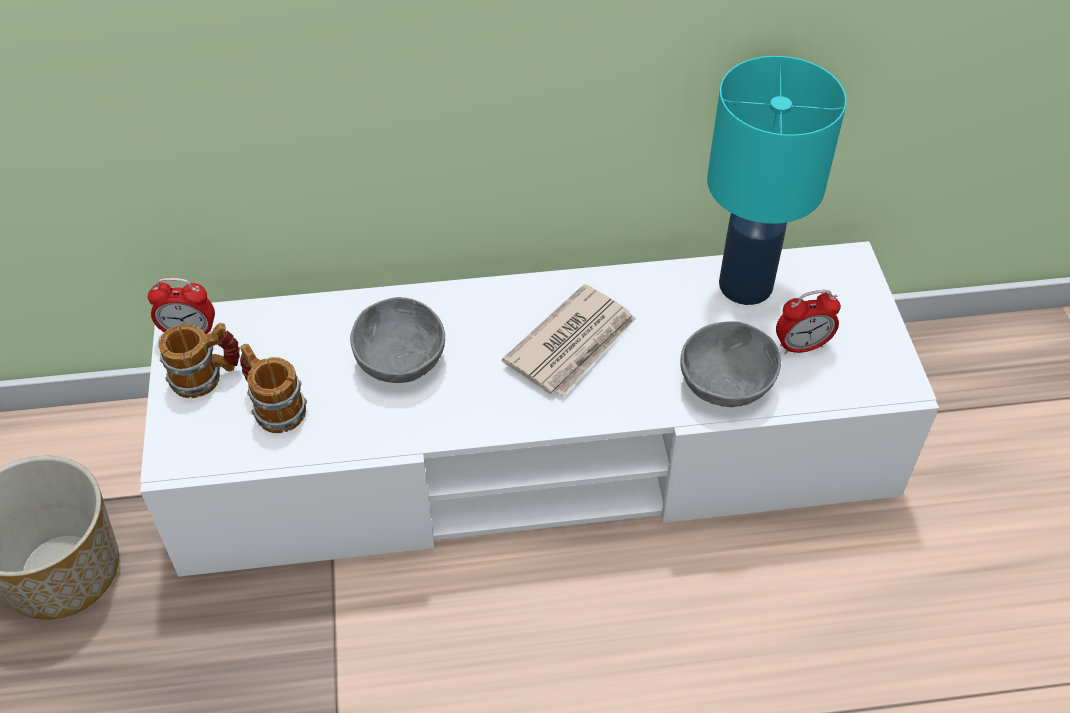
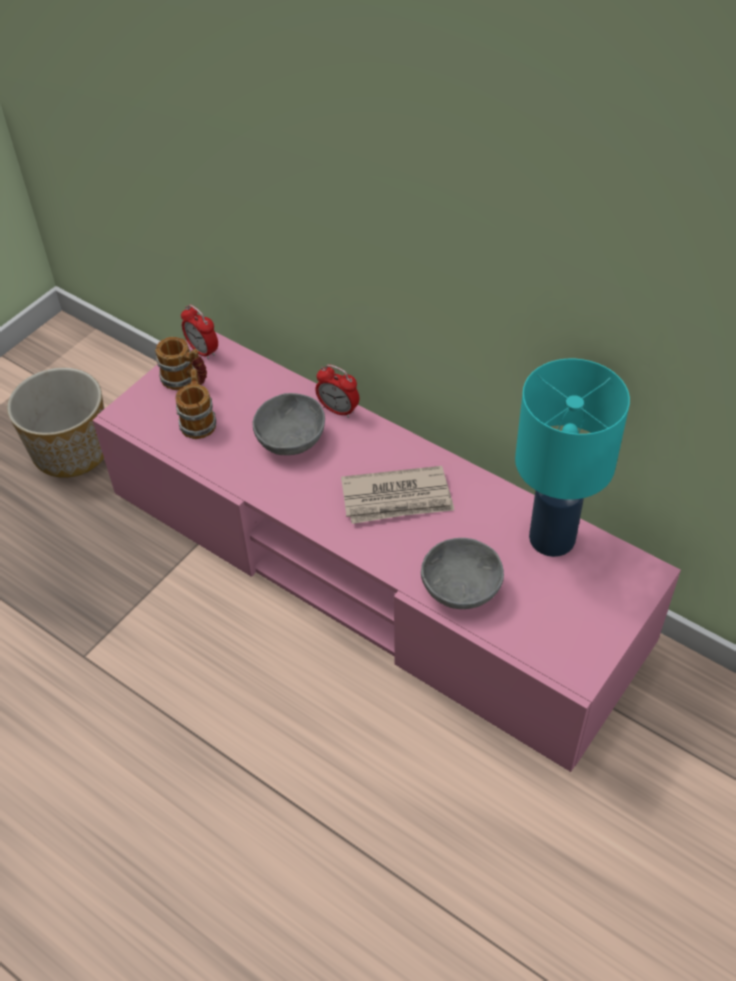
camera: 45 degrees right, 0 degrees up
white tv stand [140,241,939,577] -> pink tv stand [92,332,681,772]
alarm clock [776,290,841,354] -> alarm clock moved to [315,364,359,418]

